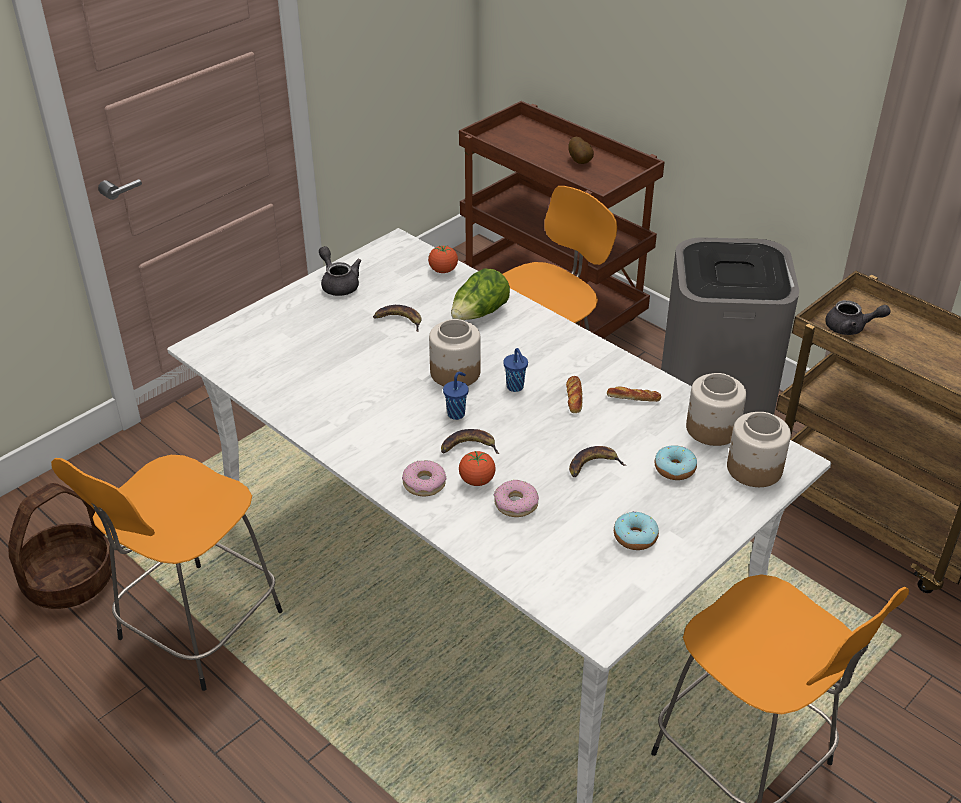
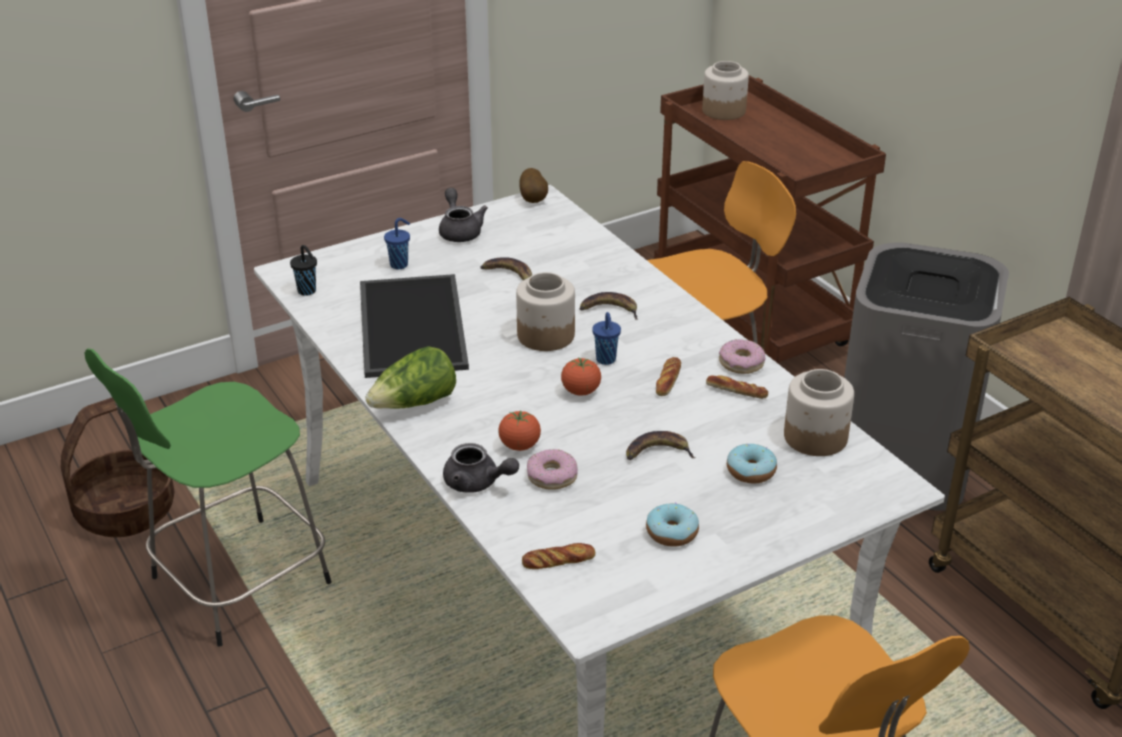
camera: 15 degrees right, 5 degrees down
orange stool [51,455,283,691] -> green stool [84,348,331,647]
donut [402,460,446,496] -> donut moved to [719,339,765,374]
tomato [428,245,458,273] -> tomato moved to [561,358,601,396]
banana [441,429,499,454] -> banana moved to [579,292,638,320]
blue cup [443,372,469,420] -> blue cup moved to [384,218,410,269]
lettuce [451,269,510,320] -> lettuce moved to [365,346,456,409]
potato [568,137,594,164] -> potato moved to [519,168,548,203]
jar [727,412,791,487] -> jar moved to [702,61,749,120]
grey teapot [825,300,891,335] -> grey teapot moved to [443,443,519,492]
none -> black cup [290,245,317,296]
none -> tray [360,274,469,378]
none -> bread [522,543,596,569]

